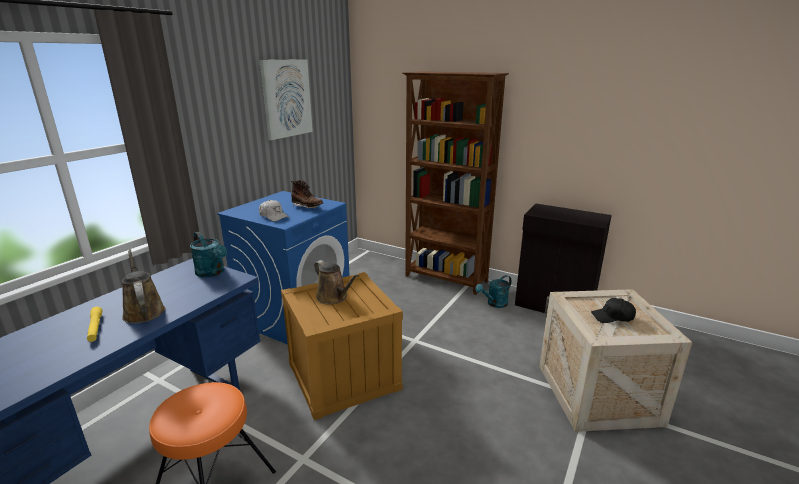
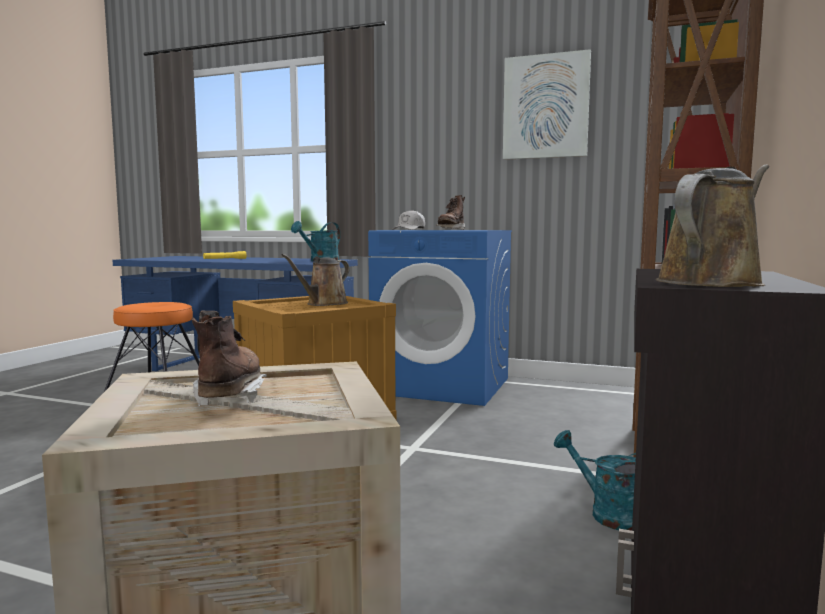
camera: 80 degrees right, 15 degrees down
brown watering can [122,250,166,323] -> brown watering can moved to [656,165,769,287]
black cap [591,298,636,323] -> brown boot [192,310,267,406]

